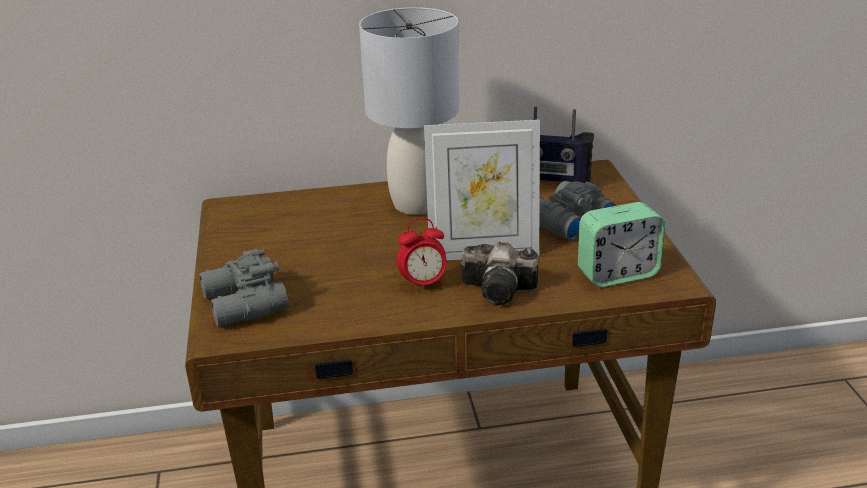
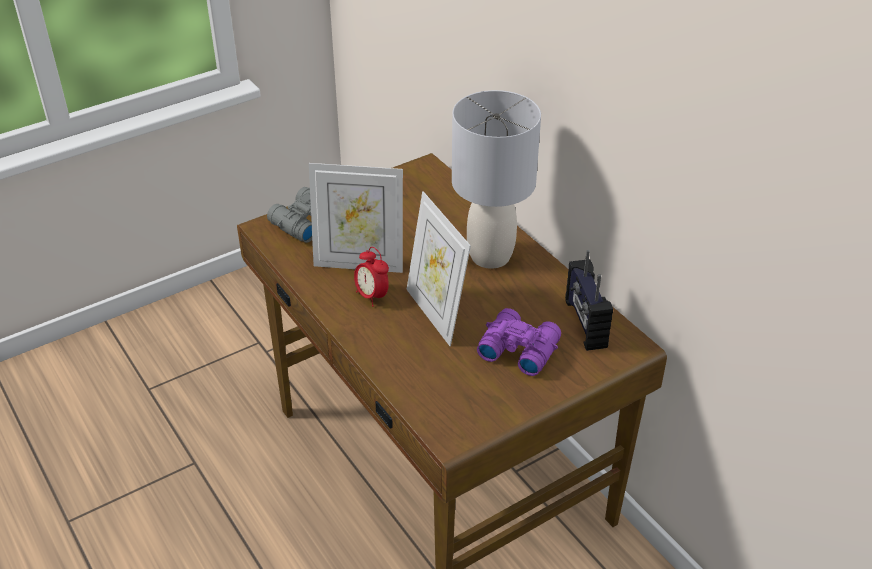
camera: 65 degrees right, 10 degrees up
camera [460,242,538,305] -> none
grey binoculars [539,181,616,240] -> purple binoculars [477,308,561,376]
alarm clock [578,202,665,287] -> none
none -> picture frame [309,163,403,273]

